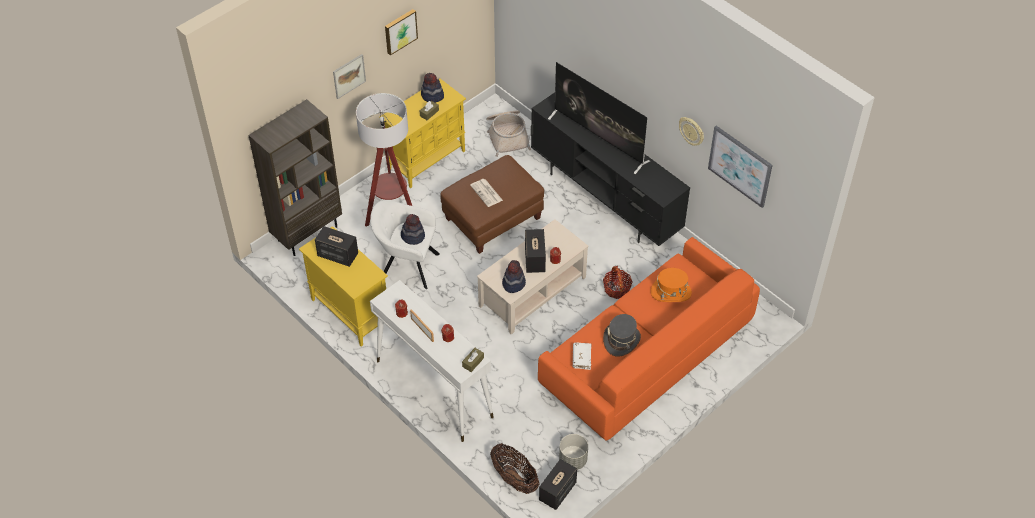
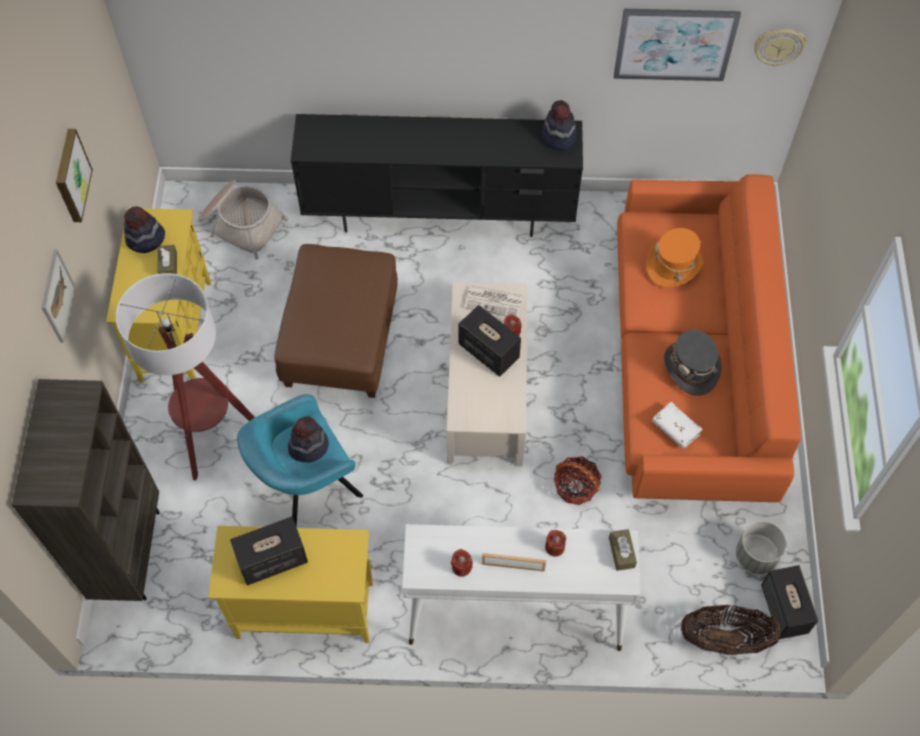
camera: 45 degrees left, 10 degrees up
white armchair [370,200,440,289] -> turquoise armchair [237,394,363,527]
newspaper [470,179,503,207] -> newspaper moved to [464,285,523,317]
hat [502,260,526,293] -> hat moved to [542,100,576,151]
television [548,62,650,174] -> none
basket [603,266,632,299] -> basket moved to [554,456,602,505]
wall clock [679,117,704,146] -> wall clock moved to [754,28,807,67]

